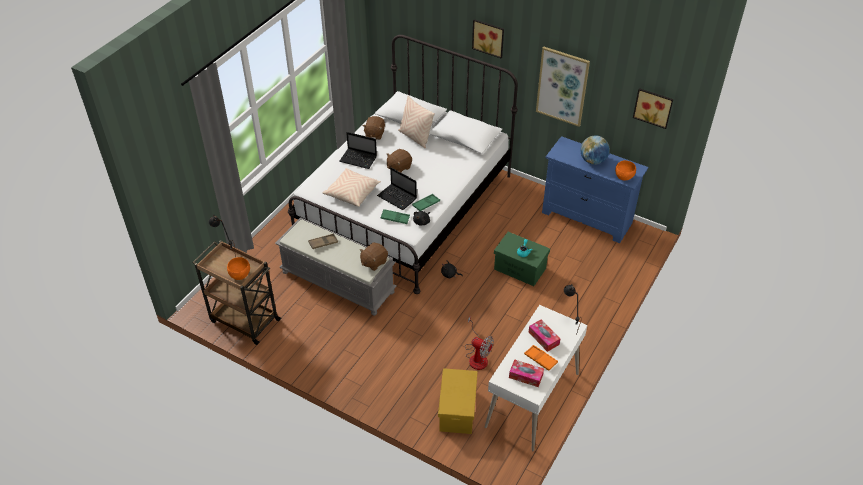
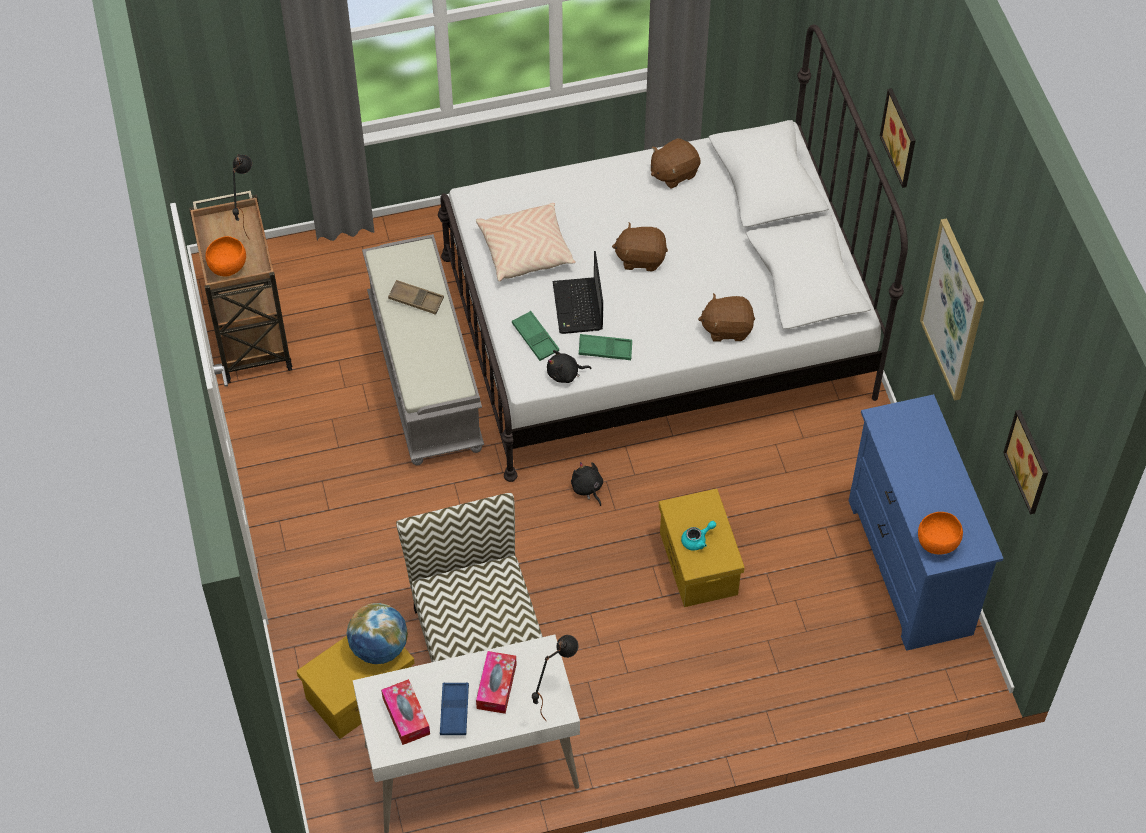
camera: 45 degrees right, 10 degrees up
laptop [339,132,377,169] -> none
brown plush toy [360,243,388,271] -> brown plush toy moved to [698,293,755,342]
beige pillow [398,96,435,148] -> none
fan [465,317,494,370] -> chair [396,493,543,662]
green storage box [494,232,550,286] -> yellow storage box [659,489,745,607]
orange tray [524,345,558,371] -> blue tray [440,682,469,735]
globe [580,135,610,165] -> globe moved to [347,603,408,664]

